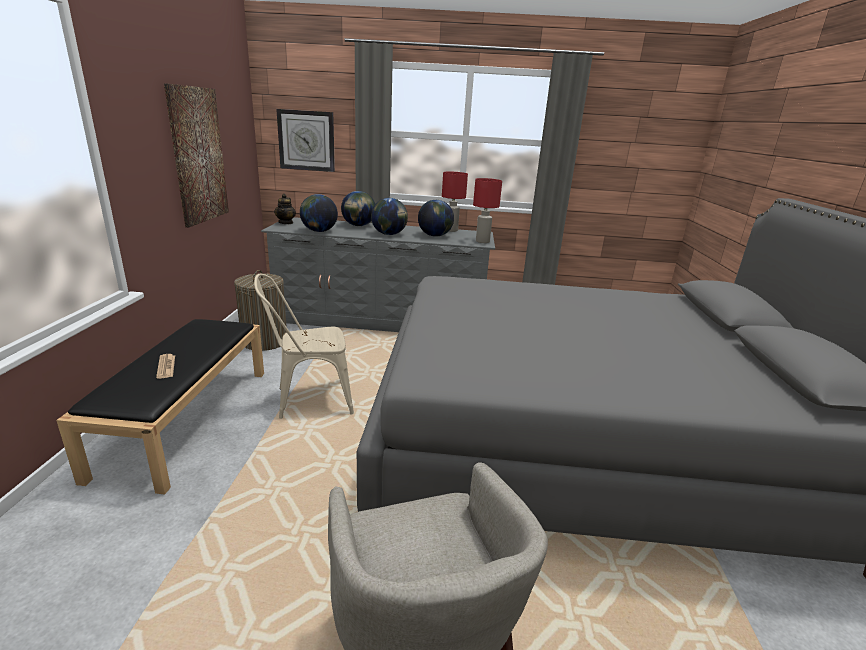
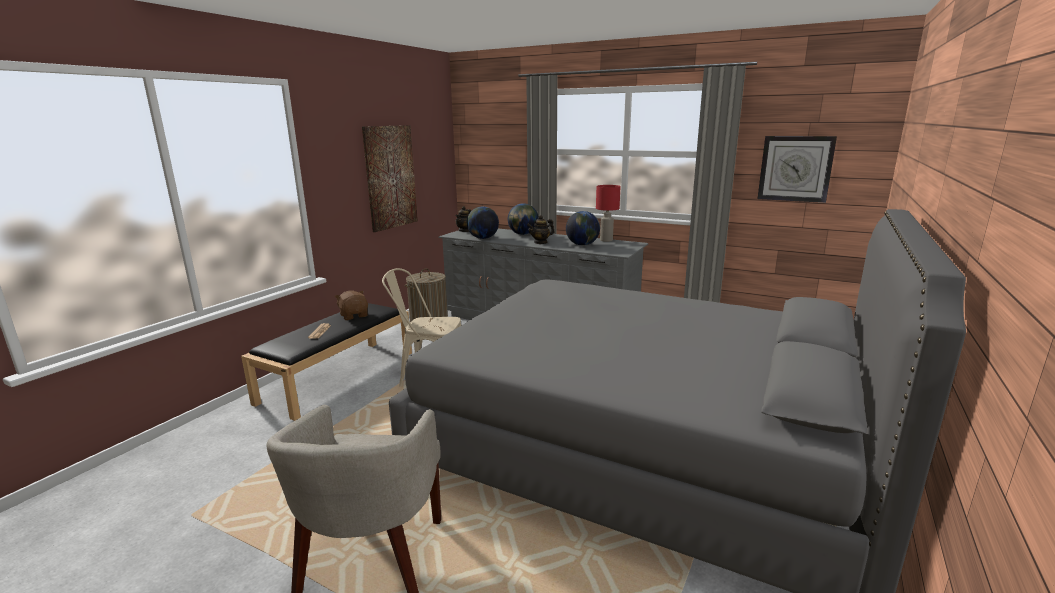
camera: 25 degrees right, 5 degrees down
wall clock [276,109,335,172] -> wall clock moved to [757,136,837,203]
globe [371,198,408,235] -> teapot [527,215,555,244]
red table lamp [473,178,502,243] -> none
none -> brown plush toy [334,290,368,320]

